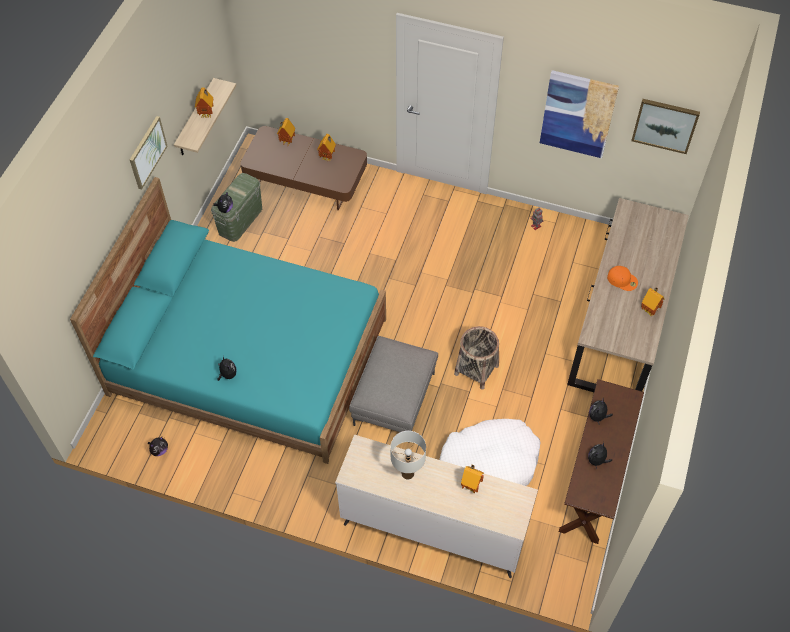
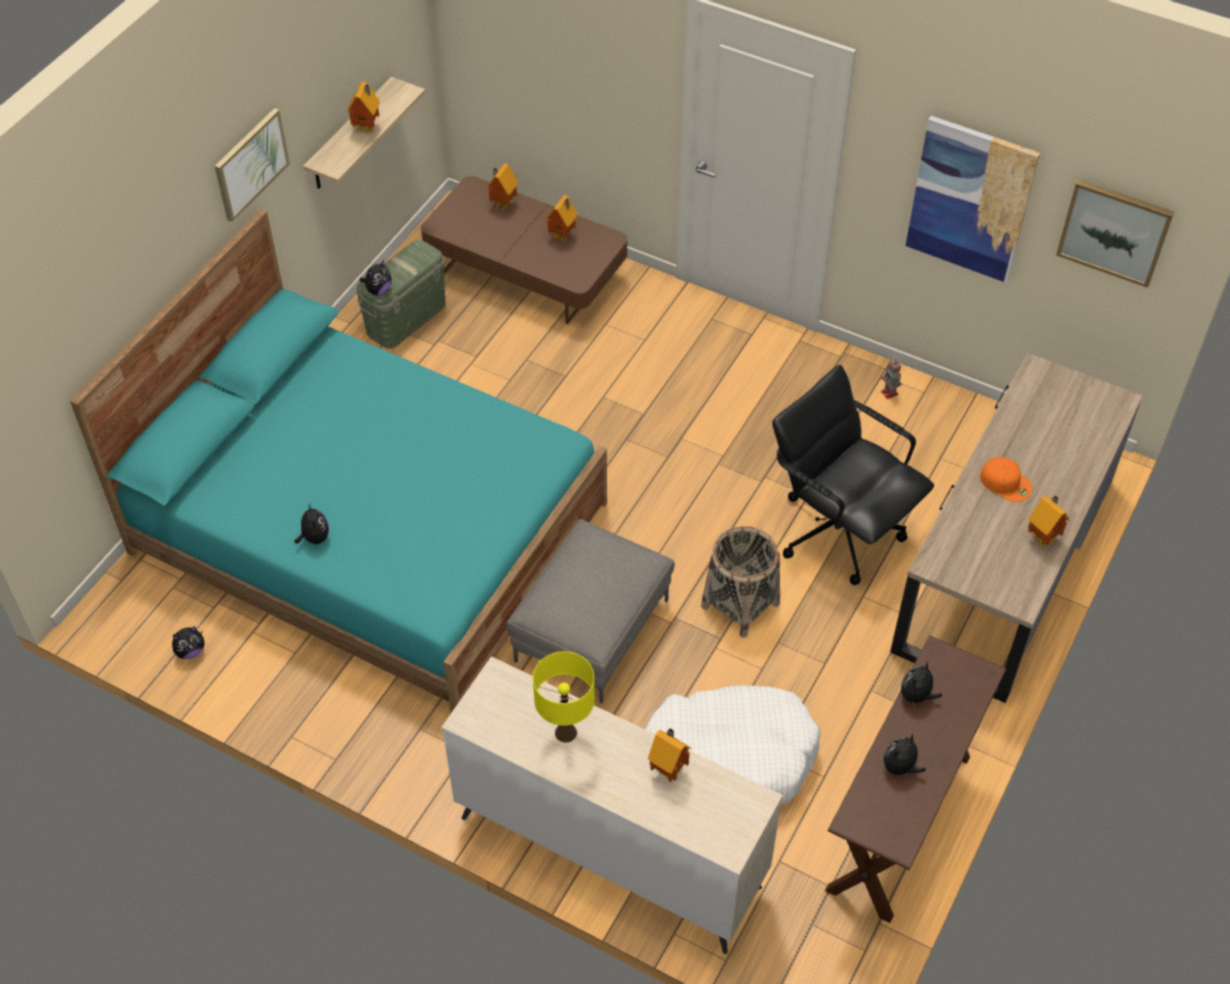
camera: 10 degrees right, 5 degrees down
white table lamp [390,431,426,479] -> yellow table lamp [533,651,595,743]
none -> black office chair [772,365,934,585]

